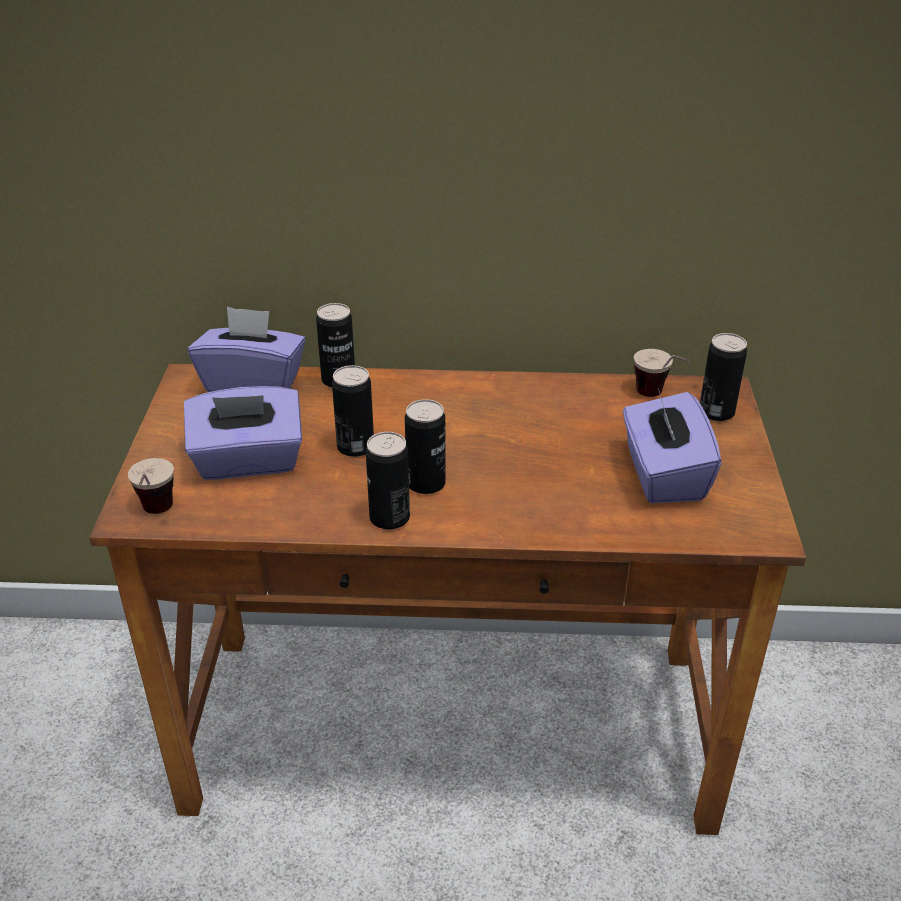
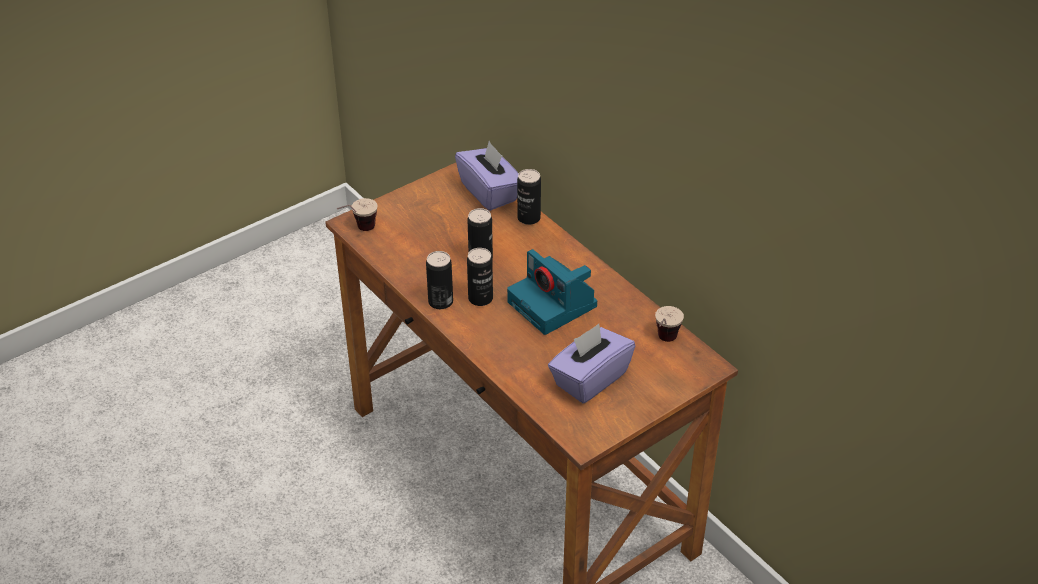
camera: 50 degrees right, 5 degrees up
purple tissue box [184,386,302,480] -> none
can [700,333,747,421] -> none
none -> camera [507,249,597,335]

